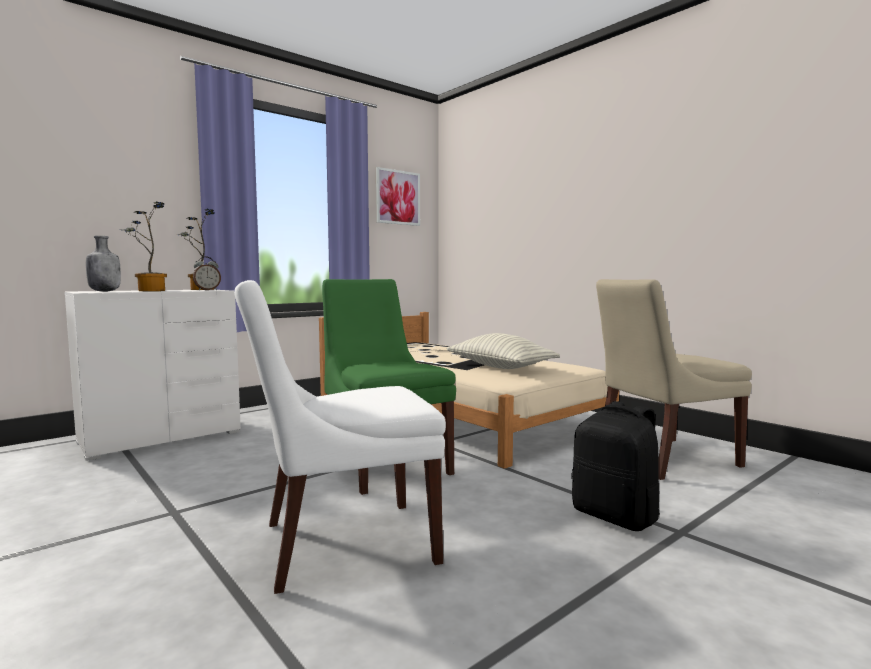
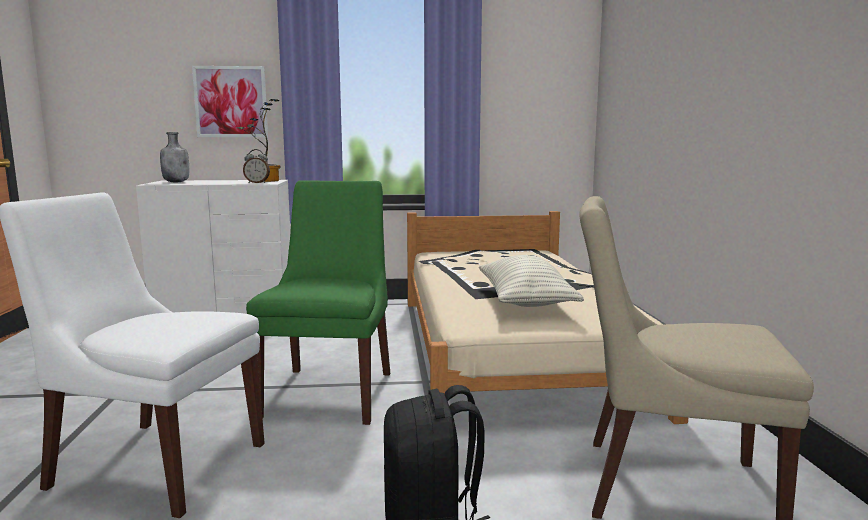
camera: 35 degrees right, 5 degrees up
potted plant [122,202,167,291] -> none
picture [376,167,420,226] -> picture moved to [192,66,268,137]

